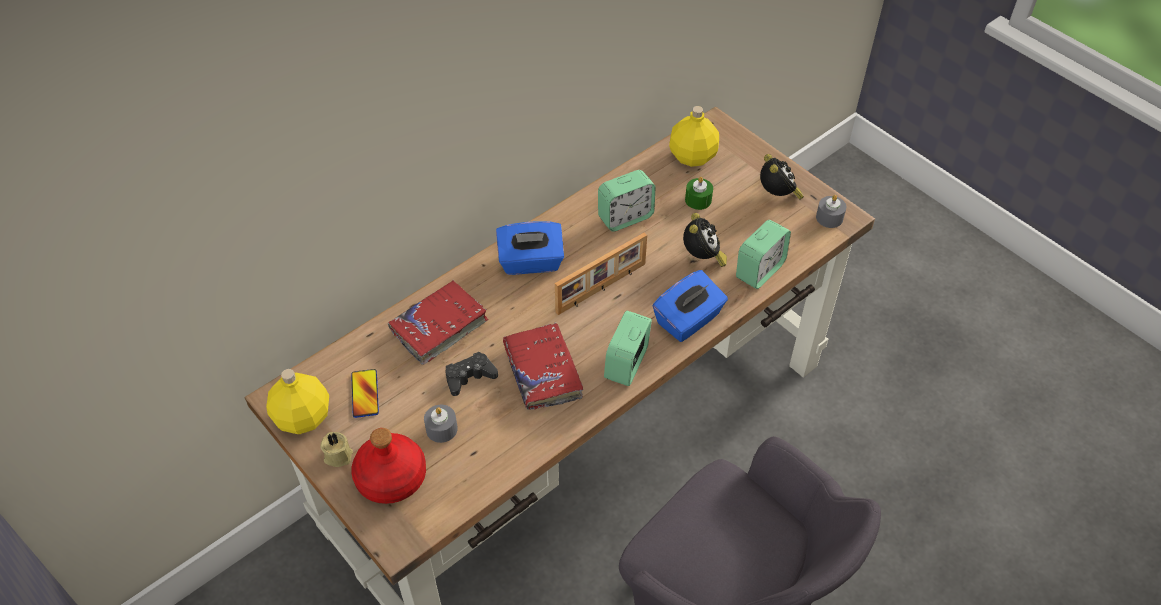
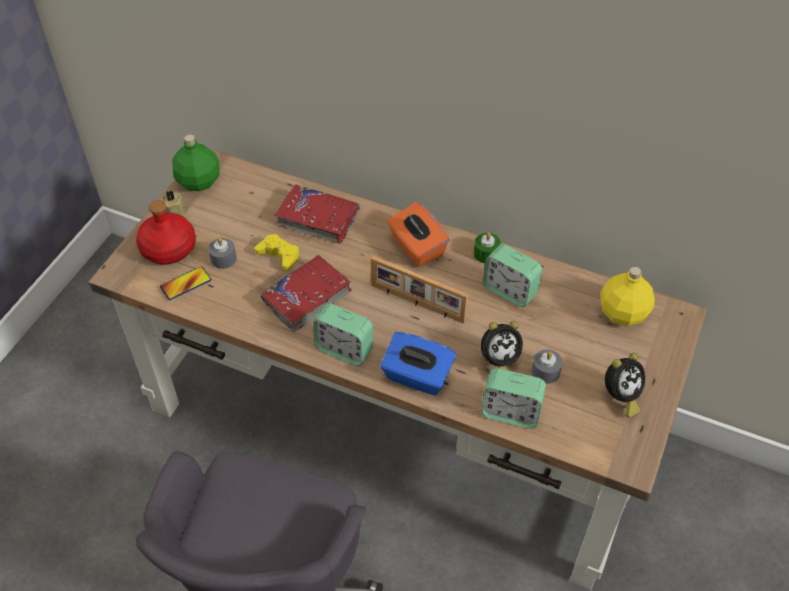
camera: 65 degrees right, 0 degrees up
yellow bottle [266,369,329,434] -> green bottle [172,135,220,191]
phone [351,369,379,418] -> phone moved to [160,267,211,300]
black game controller [445,352,498,396] -> yellow game controller [255,234,300,271]
blue tissue box [496,221,564,275] -> orange tissue box [387,202,449,267]
alarm clock [604,310,652,386] -> alarm clock turned 150 degrees counterclockwise [313,303,373,366]
green candle [685,177,713,210] -> green candle moved to [474,232,501,263]
grey candle [816,195,846,228] -> grey candle moved to [532,349,563,384]

